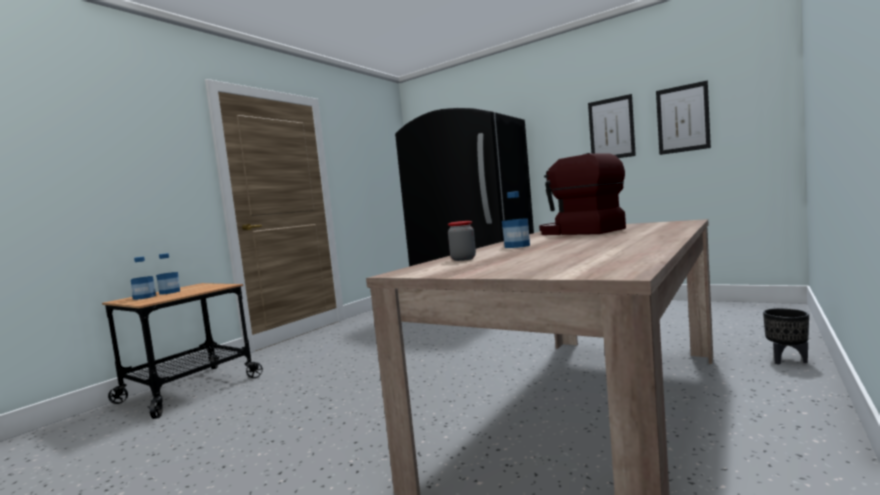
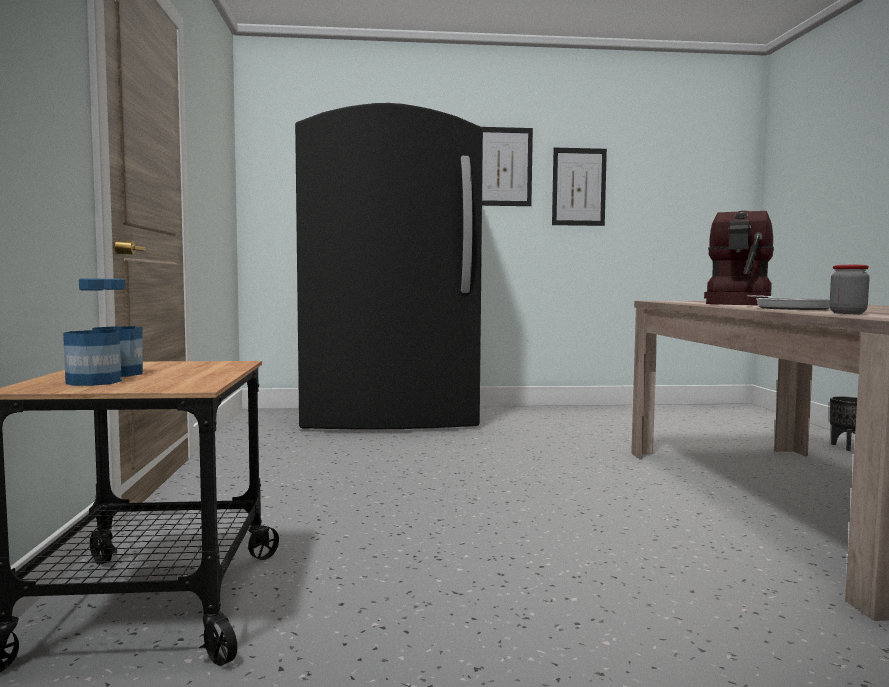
camera: 40 degrees left, 0 degrees up
bottle [502,191,530,248] -> frying pan [747,295,830,310]
coffee machine [539,153,626,235] -> coffee machine turned 75 degrees counterclockwise [704,211,774,305]
picture [656,80,711,155] -> picture moved to [482,127,533,206]

